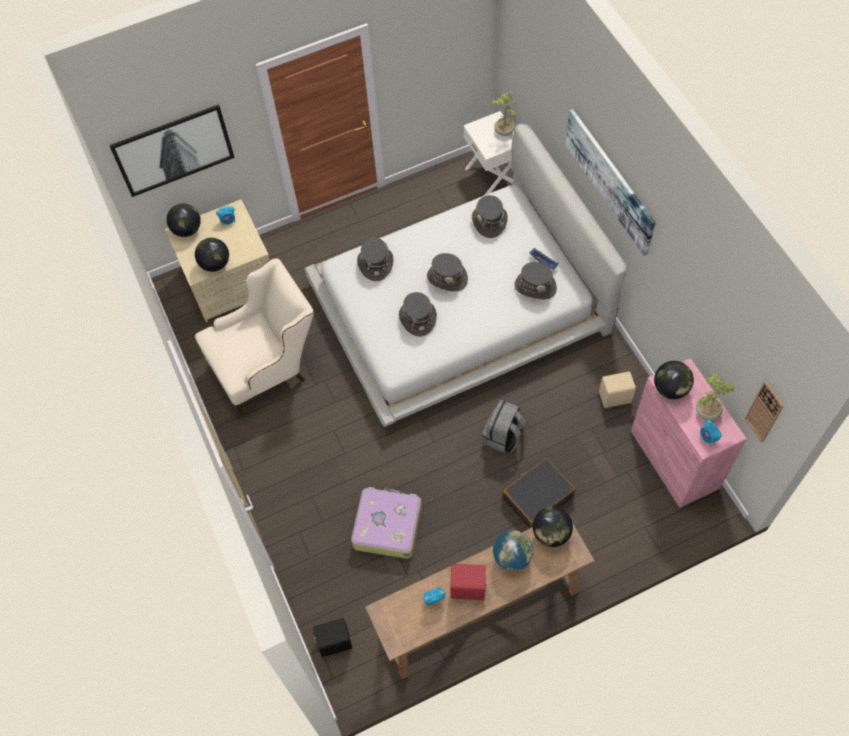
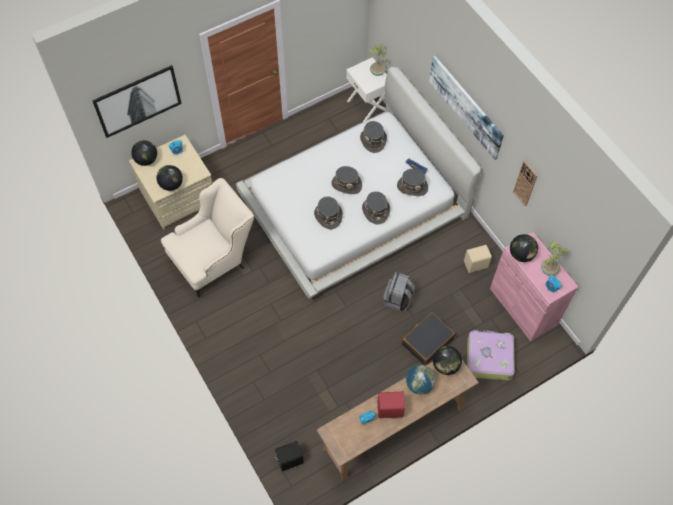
camera: 10 degrees left, 0 degrees up
suitcase [351,487,422,559] -> suitcase moved to [467,330,515,380]
grey hat [357,238,393,281] -> grey hat moved to [362,191,390,225]
wall clock [745,381,784,443] -> wall clock moved to [513,160,538,207]

